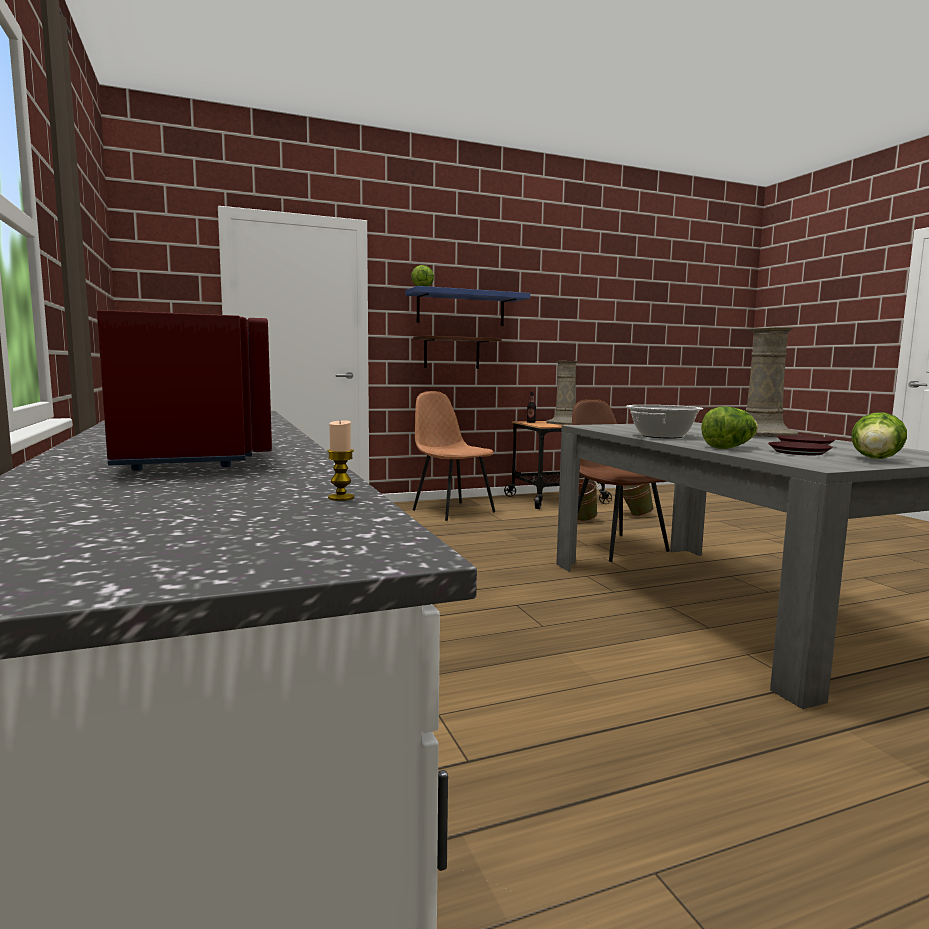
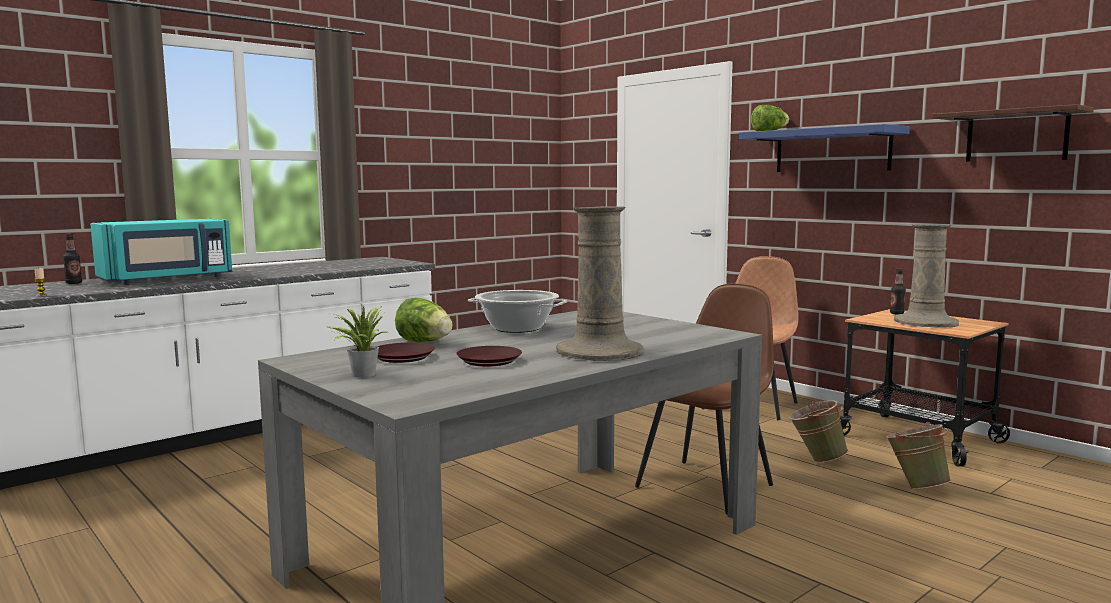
camera: 70 degrees right, 0 degrees up
red microwave [97,310,272,471] -> turquoise microwave [90,219,232,284]
shelf [413,335,502,369] -> shelf moved to [932,104,1094,162]
lettuce [851,412,907,459] -> potted plant [328,306,389,378]
none -> bottle [63,233,82,284]

